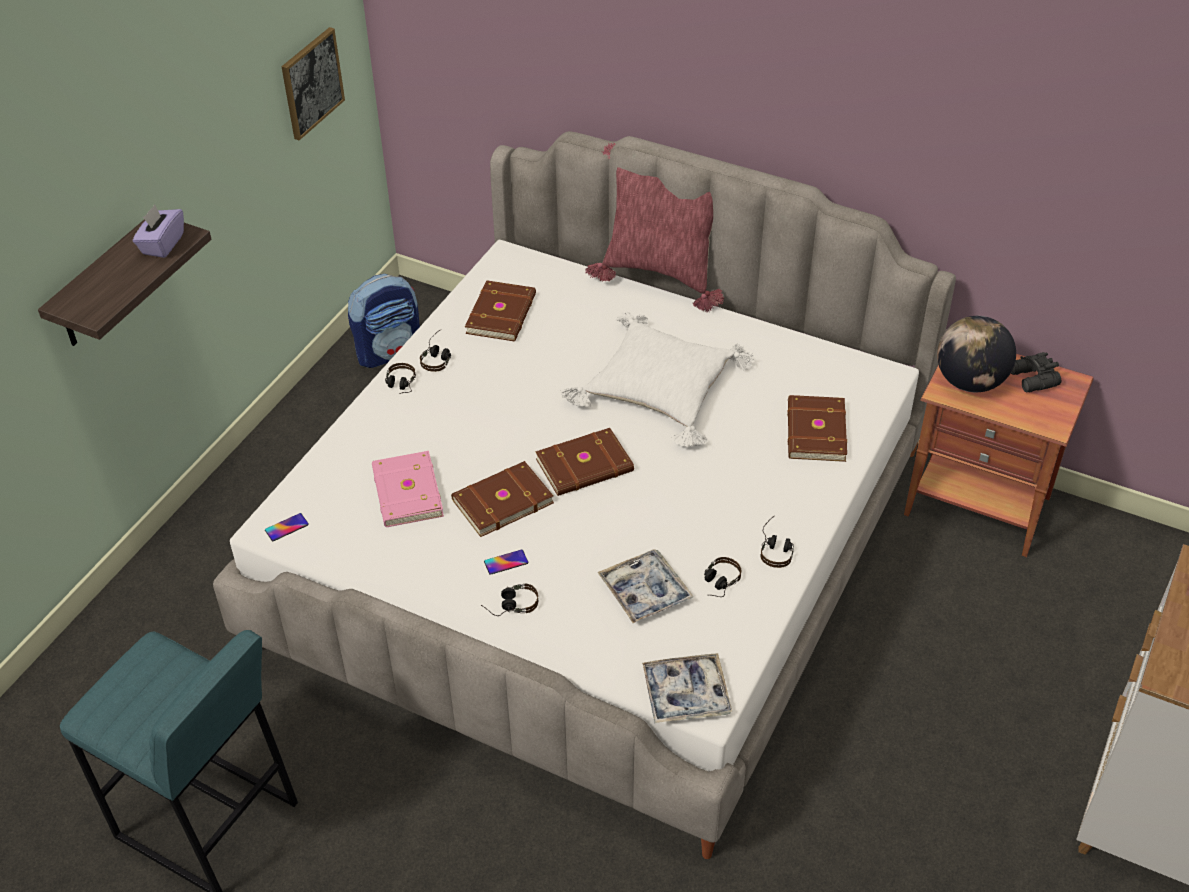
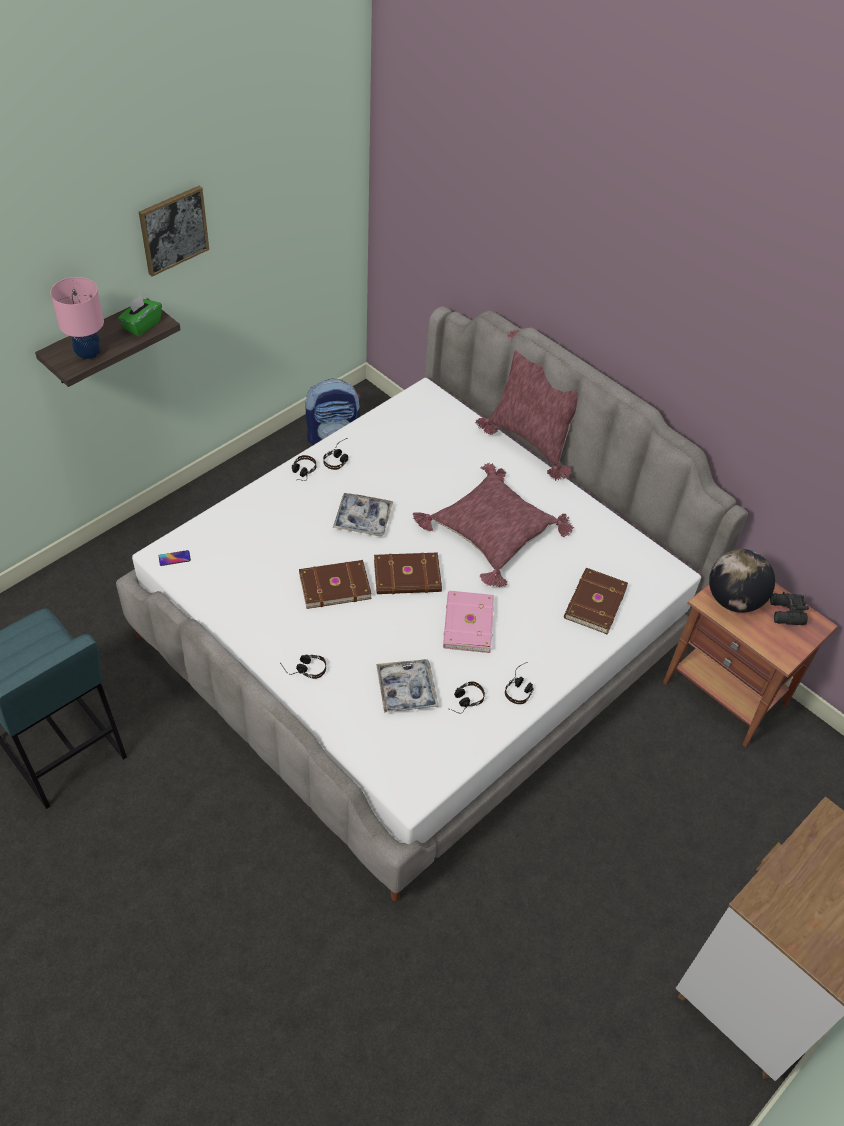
camera: 15 degrees right, 5 degrees up
purple tissue box [133,205,184,258] -> green tissue box [118,295,162,336]
picture [281,27,345,140] -> picture moved to [139,186,209,277]
pink book [372,451,444,527] -> pink book moved to [443,591,494,653]
brown book [465,280,536,341] -> none
phone [484,550,528,575] -> none
white pillow [560,311,755,447] -> red pillow [412,463,574,587]
tray [642,653,732,723] -> tray moved to [333,493,393,536]
none -> pink table lamp [51,277,104,359]

